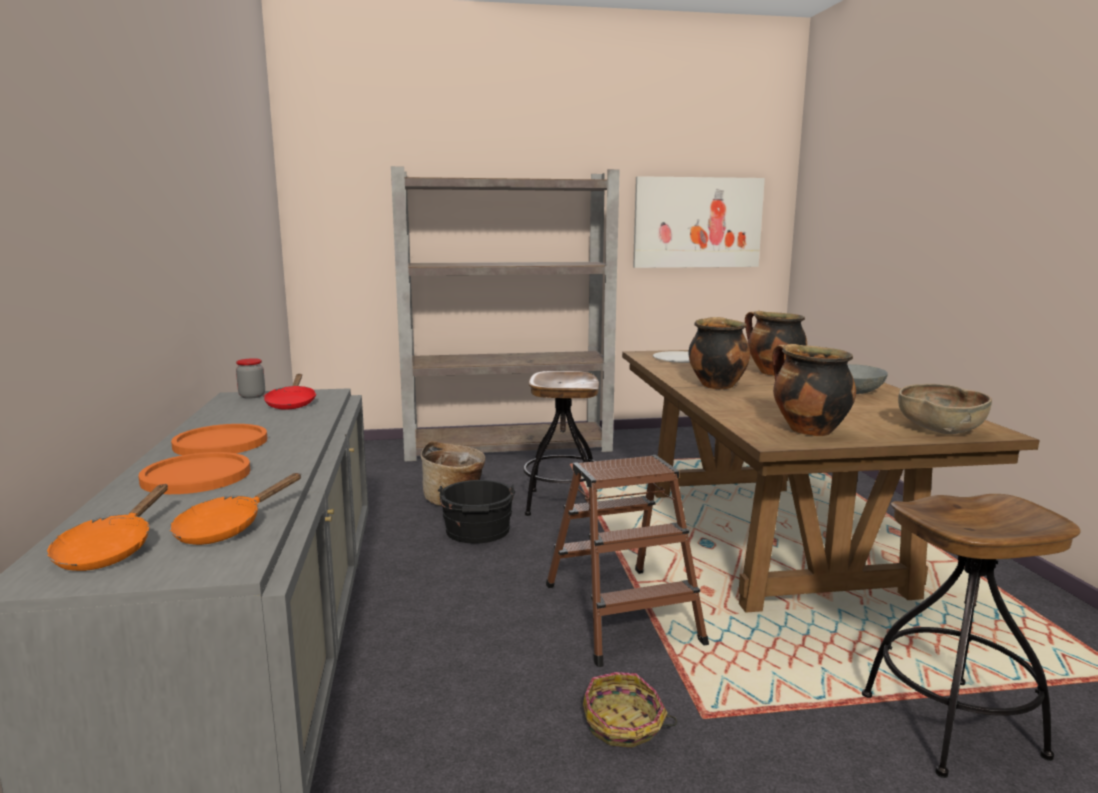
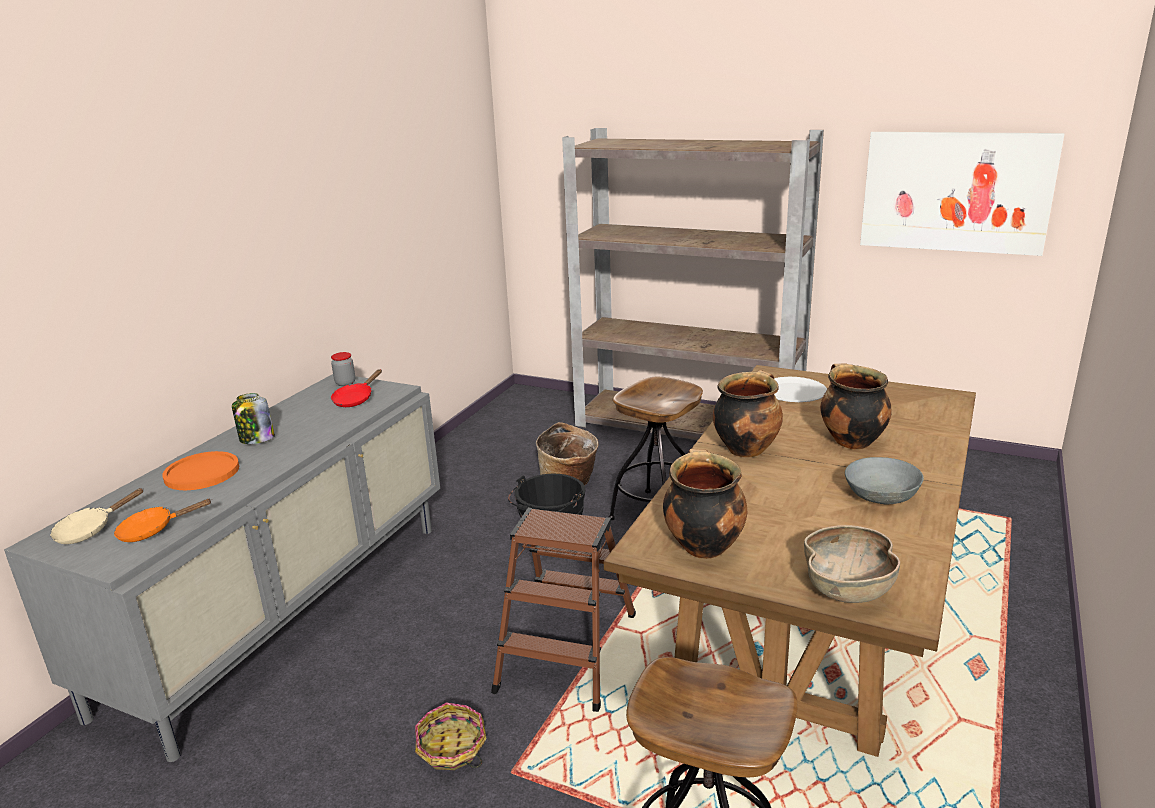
camera: 35 degrees right, 10 degrees up
orange frying pan [47,484,168,571] -> beige frying pan [50,488,144,544]
orange plate [171,424,267,455] -> jar [232,393,275,444]

